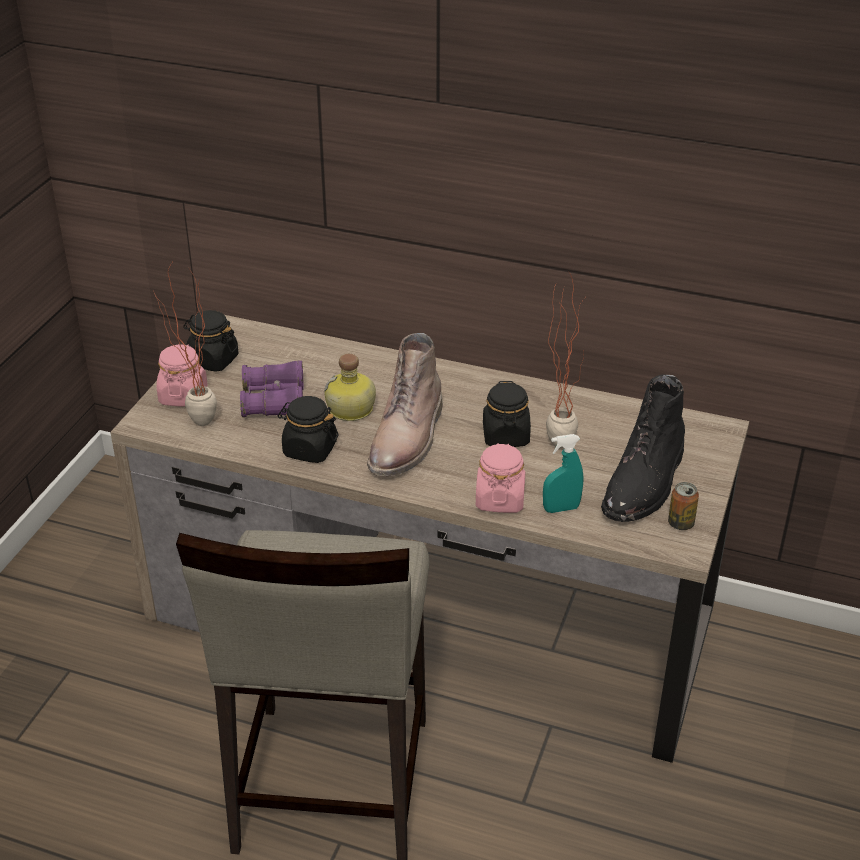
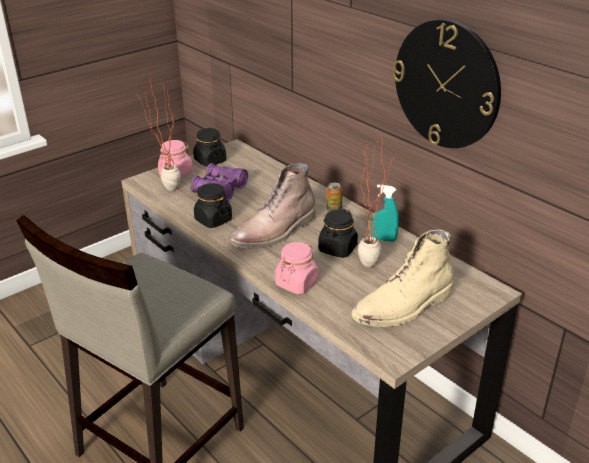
camera: 30 degrees right, 5 degrees down
bottle [324,354,376,421] -> none
turquoise spray bottle [543,434,583,513] -> turquoise spray bottle moved to [371,185,399,242]
black boot [601,375,685,522] -> beige boot [351,230,454,327]
can [668,482,699,530] -> can moved to [326,182,343,212]
none -> wall clock [393,19,501,148]

